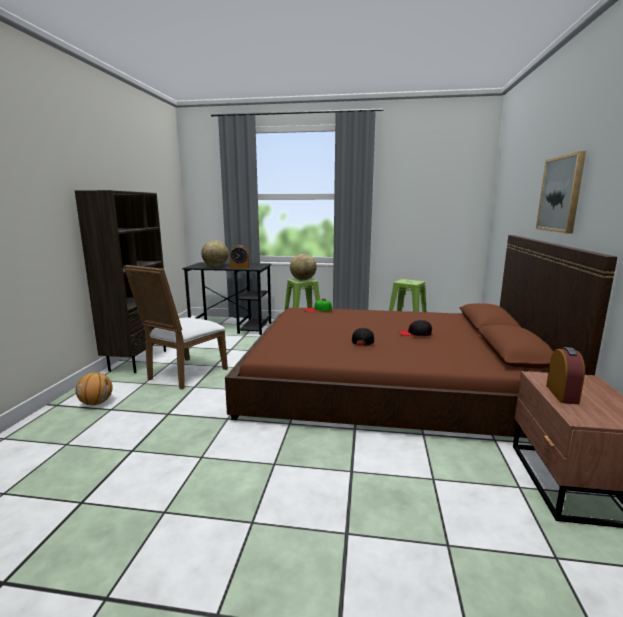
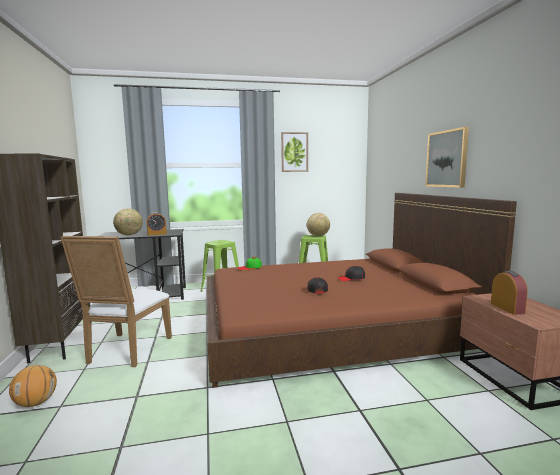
camera: 20 degrees left, 5 degrees down
globe [290,254,317,281] -> globe moved to [307,213,330,236]
none -> picture [281,132,308,172]

